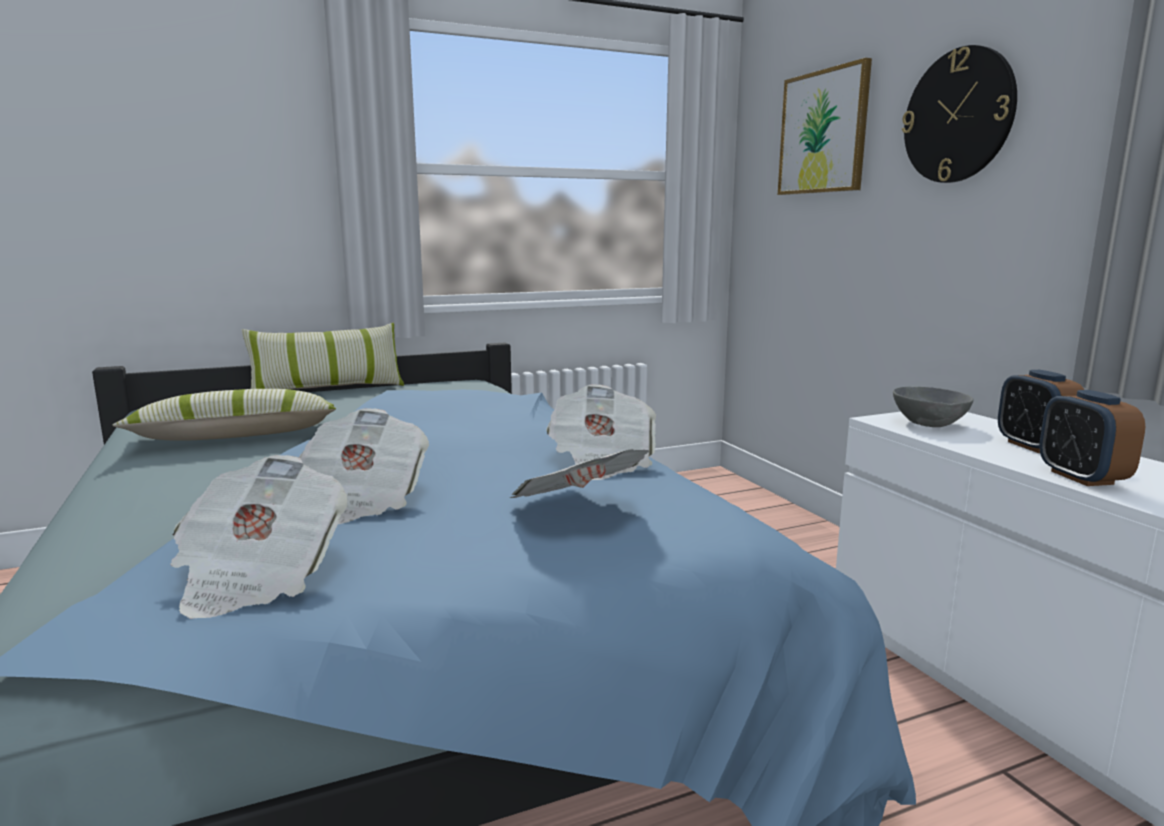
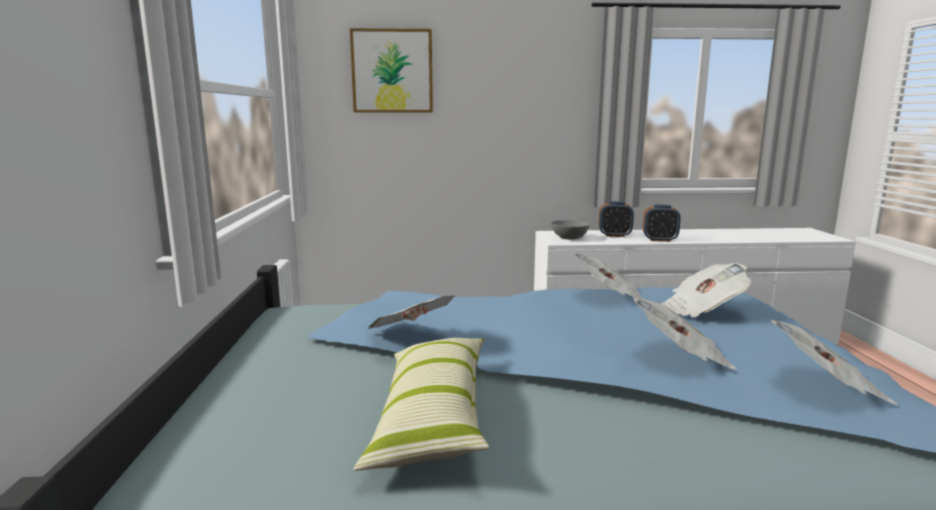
camera: 70 degrees left, 0 degrees up
pillow [242,323,404,389] -> none
wall clock [902,45,1017,183] -> none
none -> newspaper [367,296,455,329]

